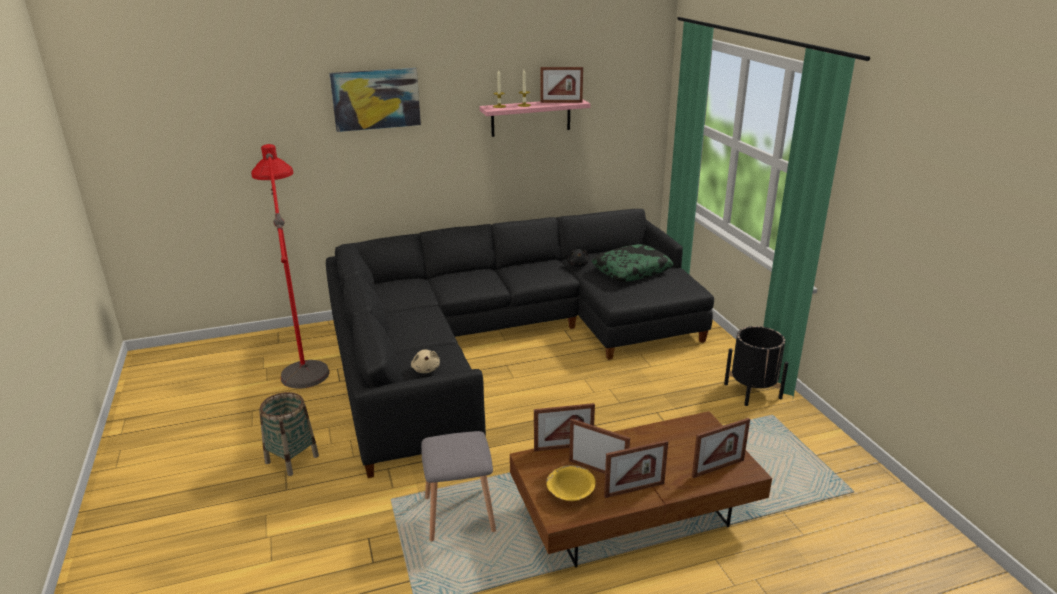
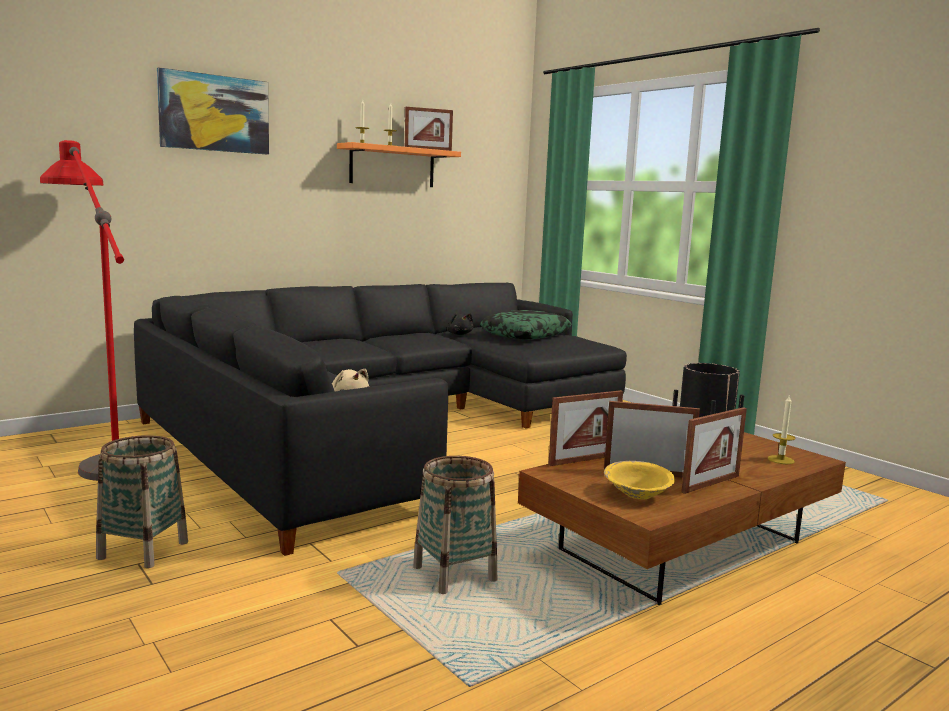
camera: 20 degrees left, 15 degrees down
grey stool [421,431,496,541] -> basket [413,456,497,594]
pink shelf [479,99,591,137] -> orange shelf [337,142,461,187]
picture frame [692,418,750,478] -> candle [768,396,796,464]

